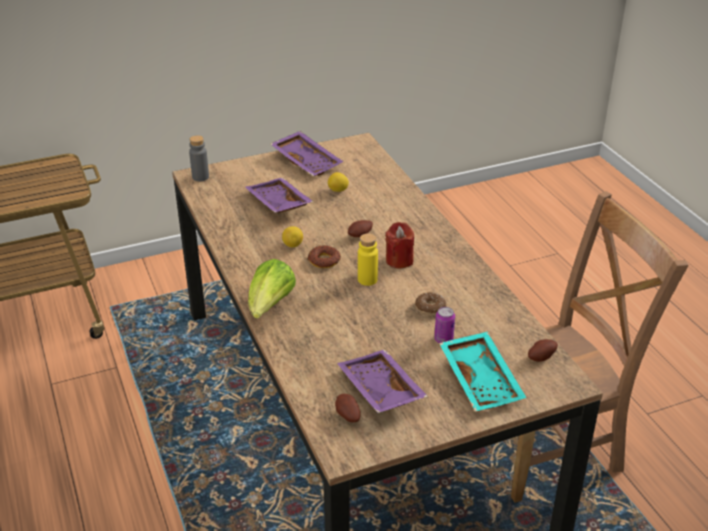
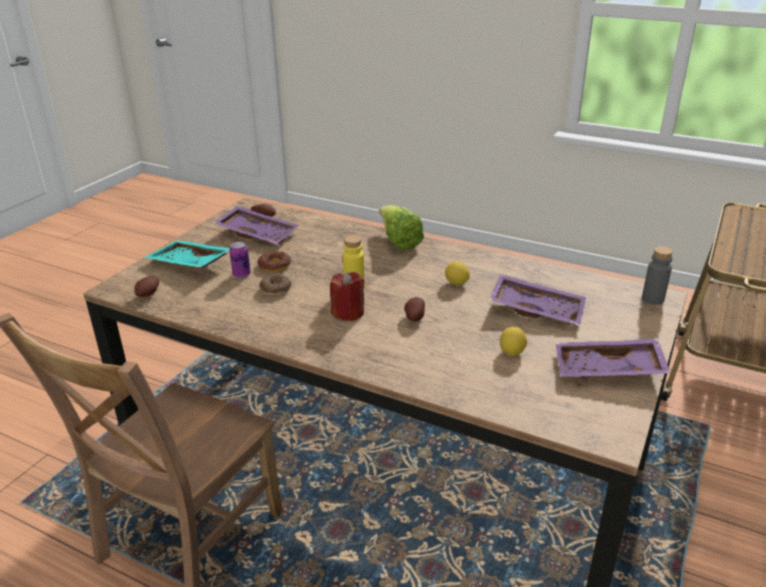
camera: 140 degrees right, 5 degrees down
donut [308,245,341,268] -> donut moved to [257,251,291,272]

